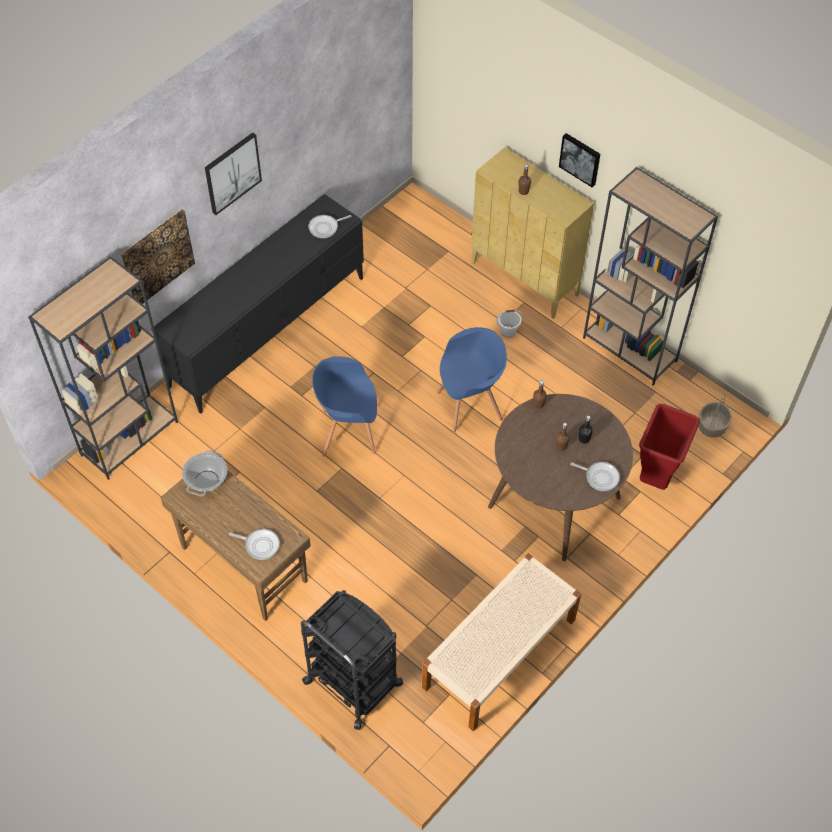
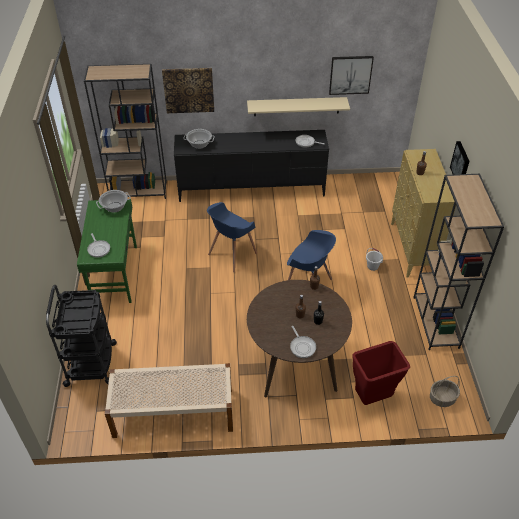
camera: 45 degrees right, 10 degrees down
brown console table [160,470,311,621] -> green console table [77,199,137,303]
picture [205,133,262,215] -> picture moved to [329,56,374,95]
blue chair [312,356,377,457] -> blue chair turned 90 degrees counterclockwise [207,202,257,272]
none -> cooking pot [183,129,215,149]
none -> beige shelf [247,97,350,116]

